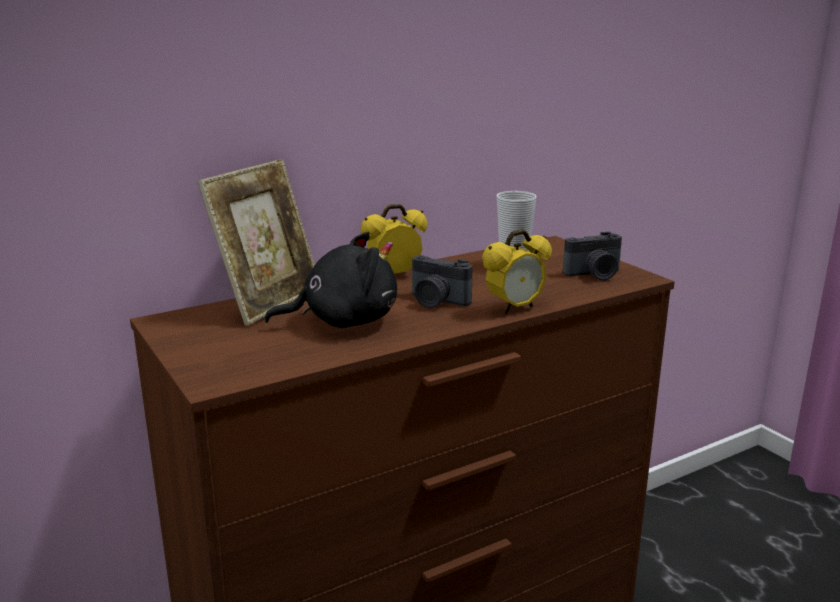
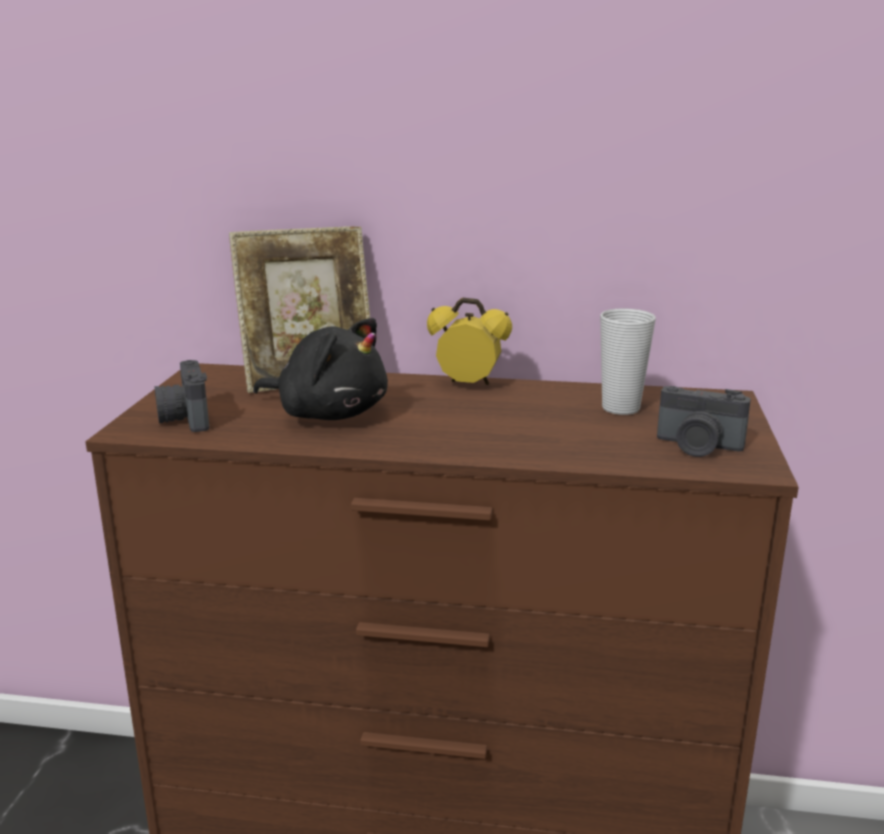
camera: 40 degrees right, 0 degrees up
camera [412,255,473,308] -> camera moved to [155,360,209,432]
alarm clock [482,229,552,314] -> none

